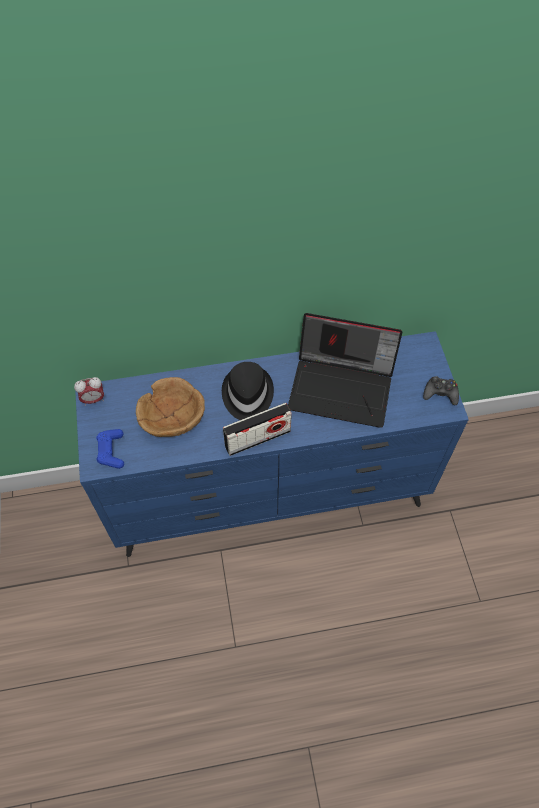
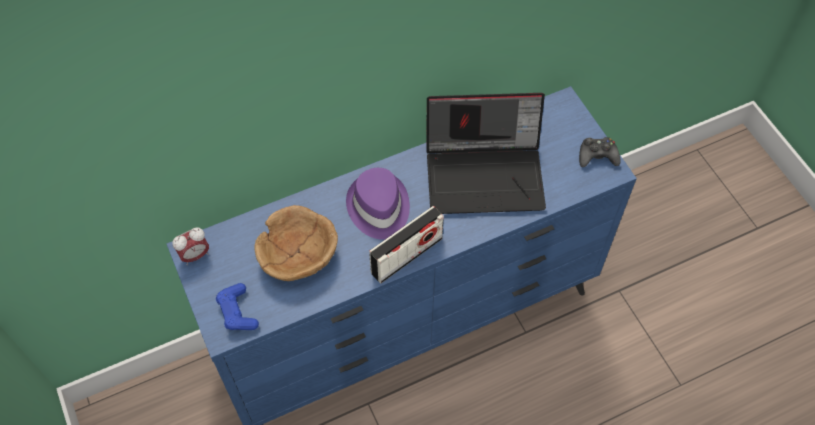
camera: 15 degrees left, 0 degrees up
black hat [222,362,274,420] -> purple hat [346,168,410,240]

